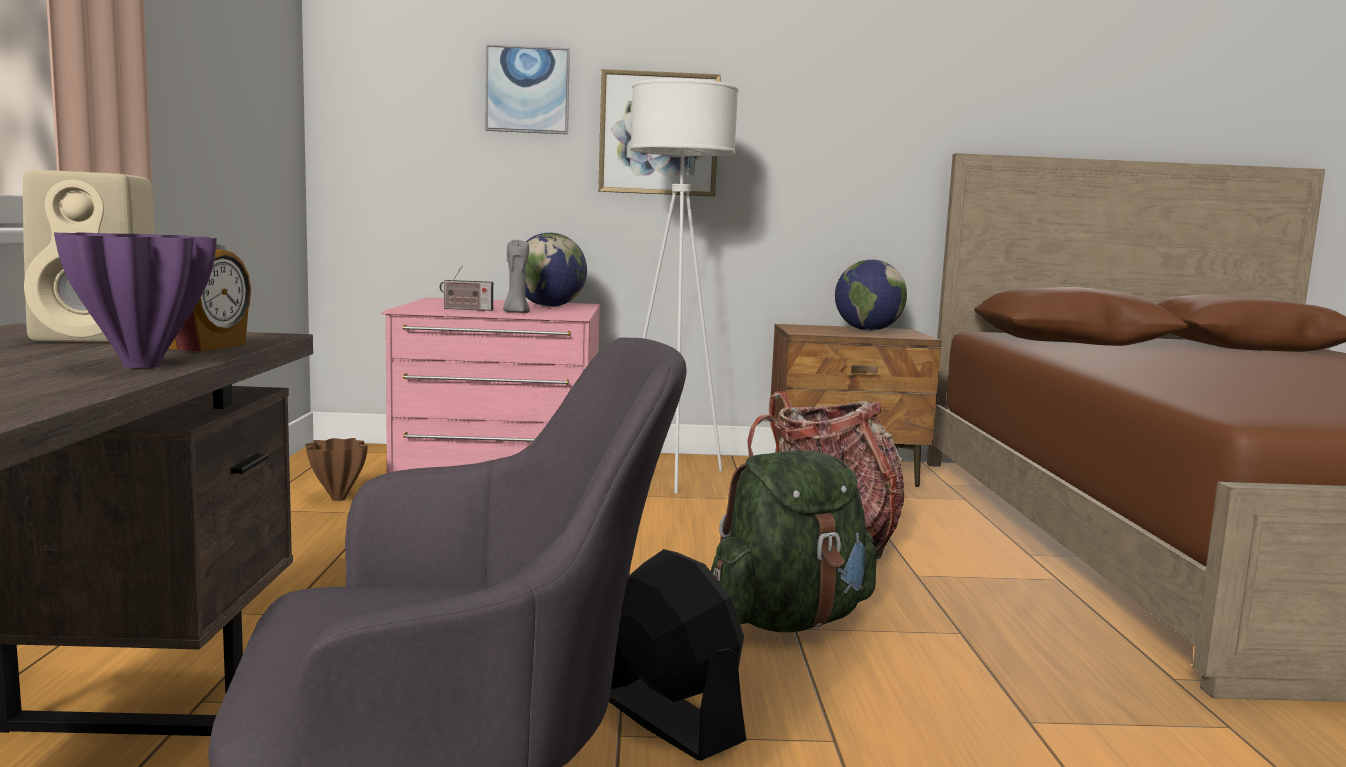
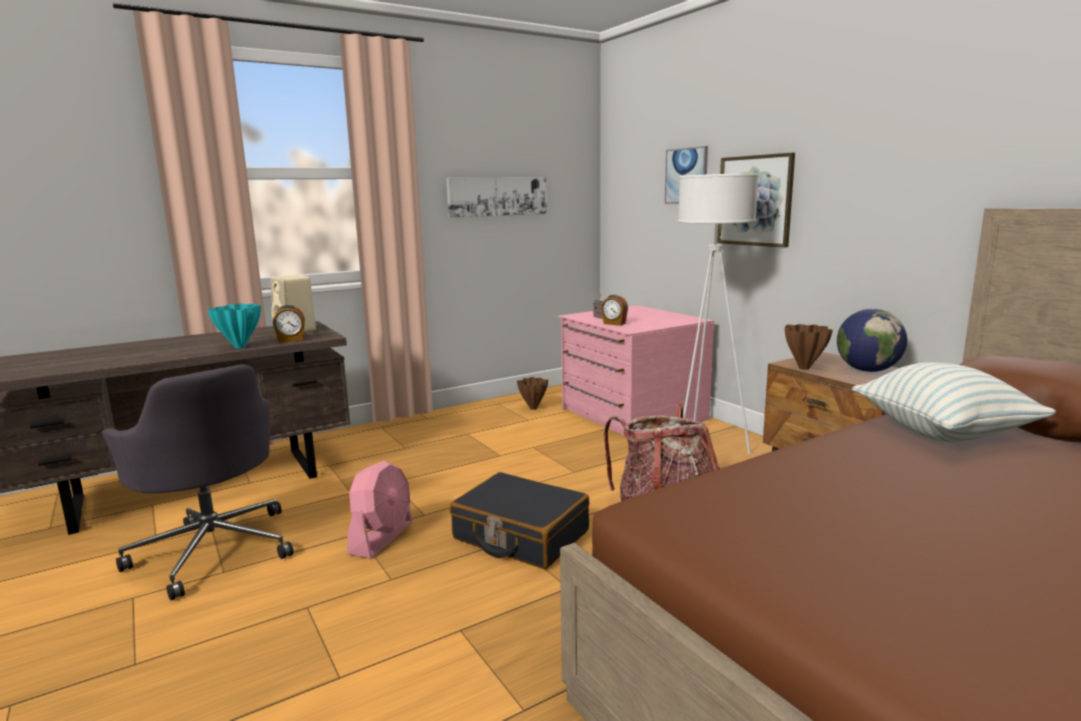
camera: 60 degrees right, 5 degrees up
purple vase [54,233,217,368] -> turquoise vase [207,304,261,348]
grey candle [503,240,530,313] -> alarm clock [601,295,628,326]
globe [525,233,587,307] -> none
black fan [609,549,746,761] -> pink fan [347,461,413,559]
green backpack [711,451,877,632] -> black suitcase [450,472,589,569]
none -> picture [446,177,547,217]
none -> brown vase [785,324,833,370]
none -> pillow [852,363,1056,442]

